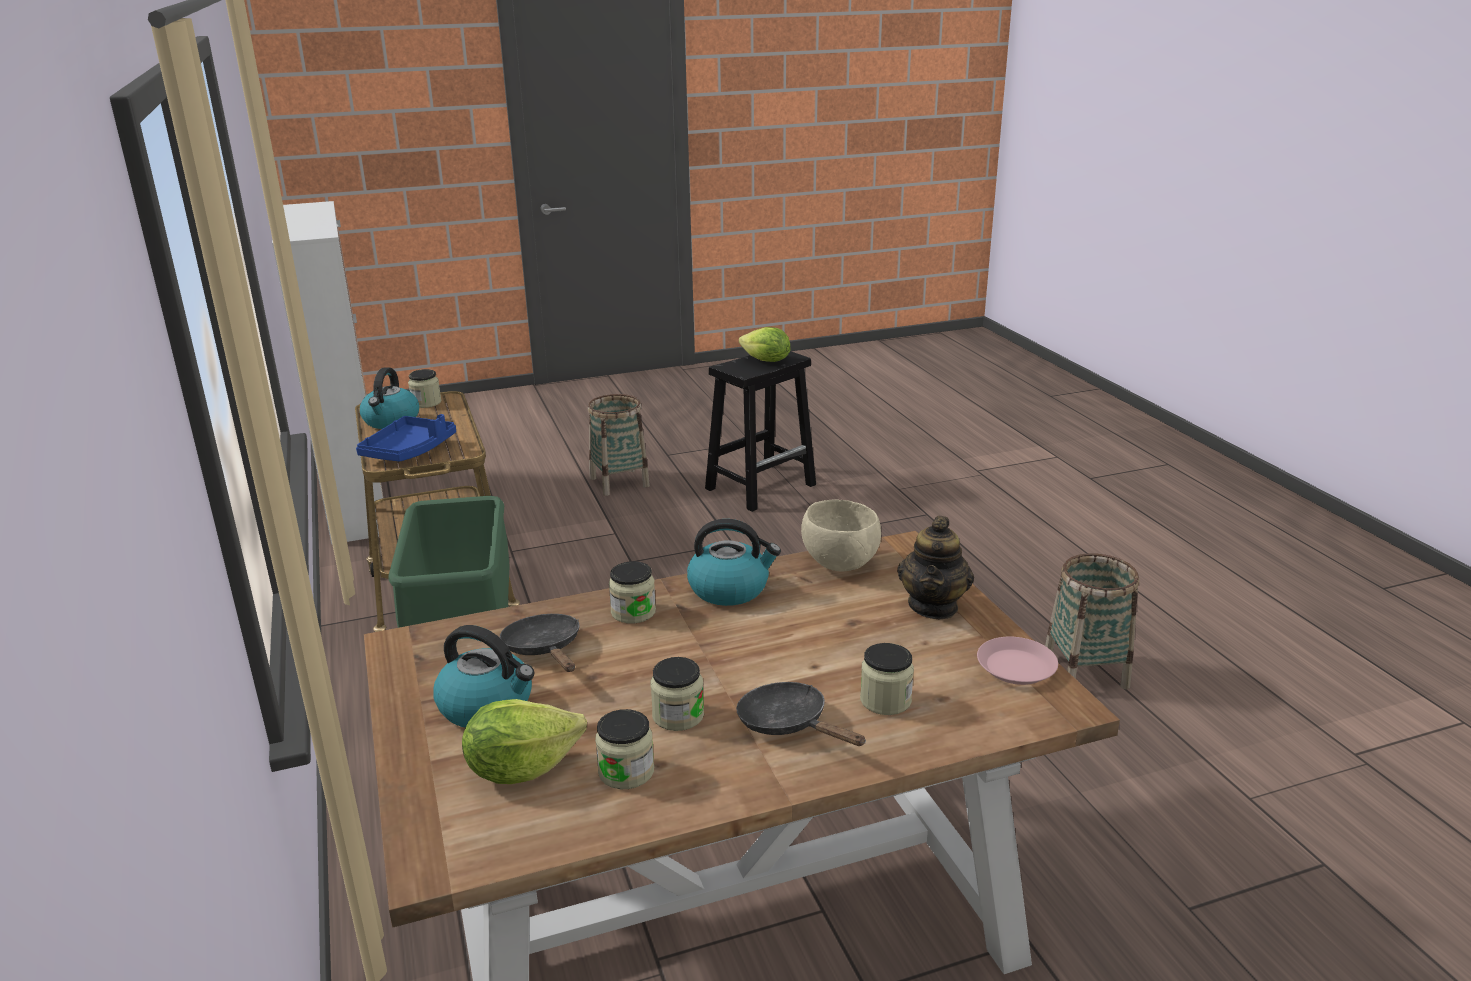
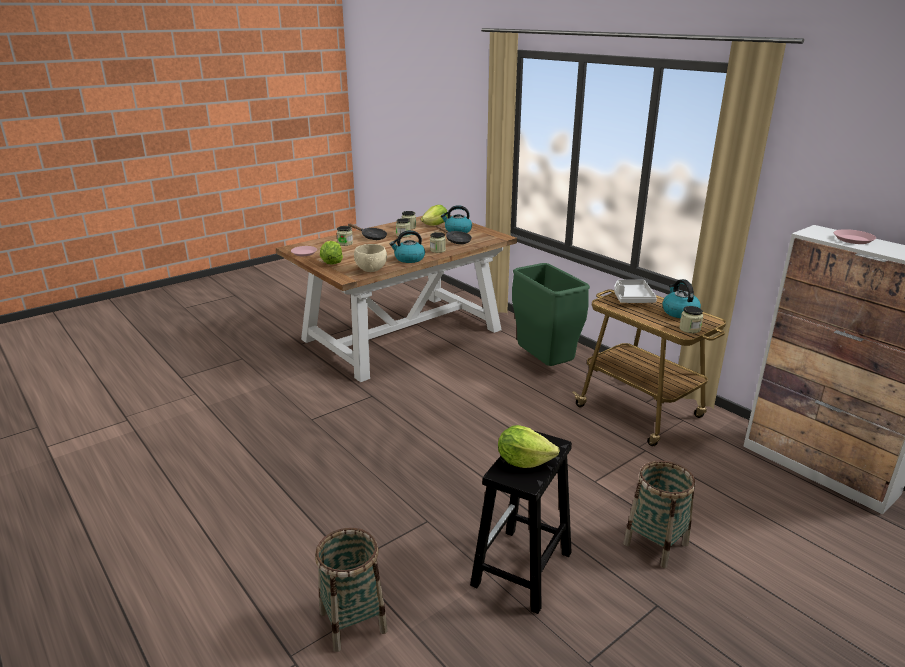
camera: 160 degrees right, 0 degrees up
blue tray [356,414,456,462] -> grey tray [614,280,657,303]
teapot [897,516,974,619] -> lettuce [320,241,343,265]
basket [1045,553,1139,689] -> basket moved to [315,528,387,652]
none -> pink plate [834,229,876,244]

